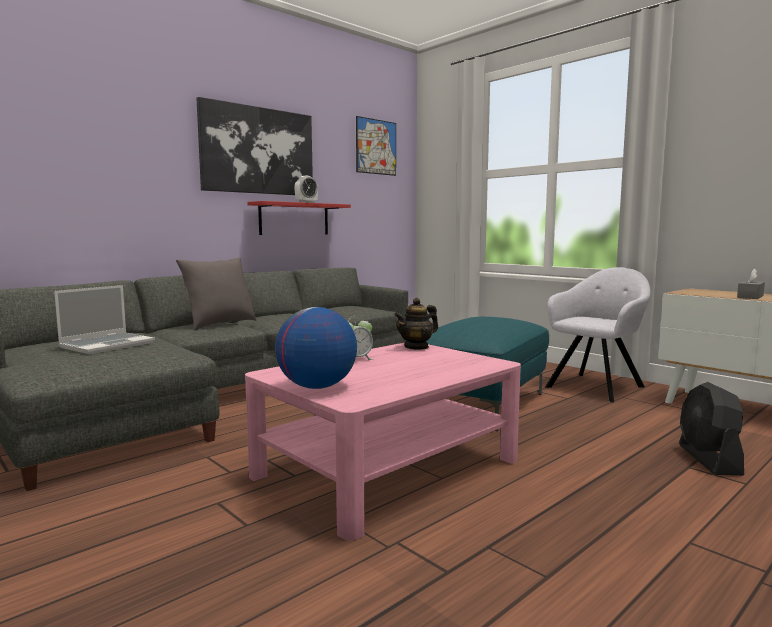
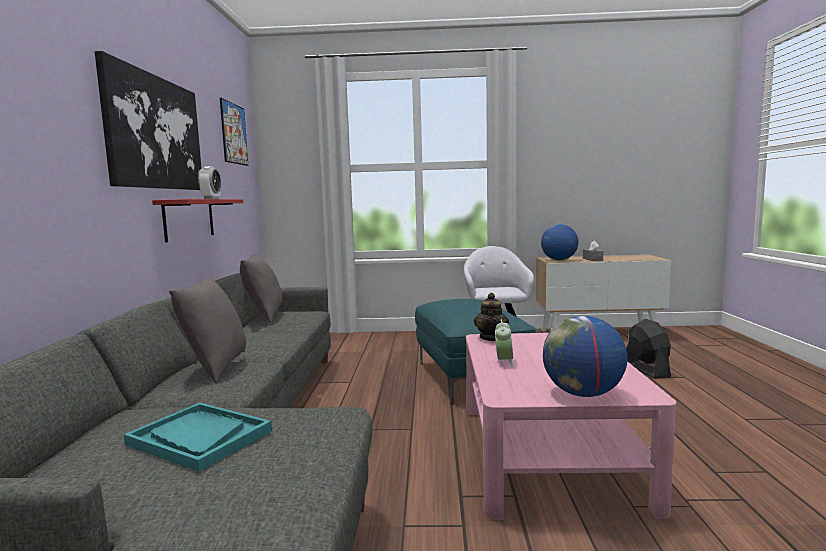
camera: 45 degrees left, 0 degrees up
laptop [54,285,155,354] -> turquoise tray [124,402,272,472]
black fan [679,382,744,476] -> black fan turned 150 degrees counterclockwise [626,318,671,379]
none -> grey pillow [240,254,283,323]
none -> globe [541,224,579,260]

